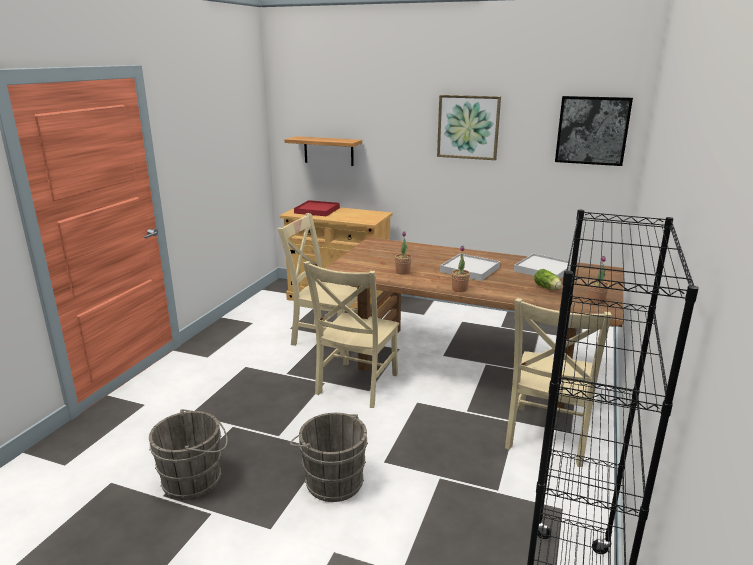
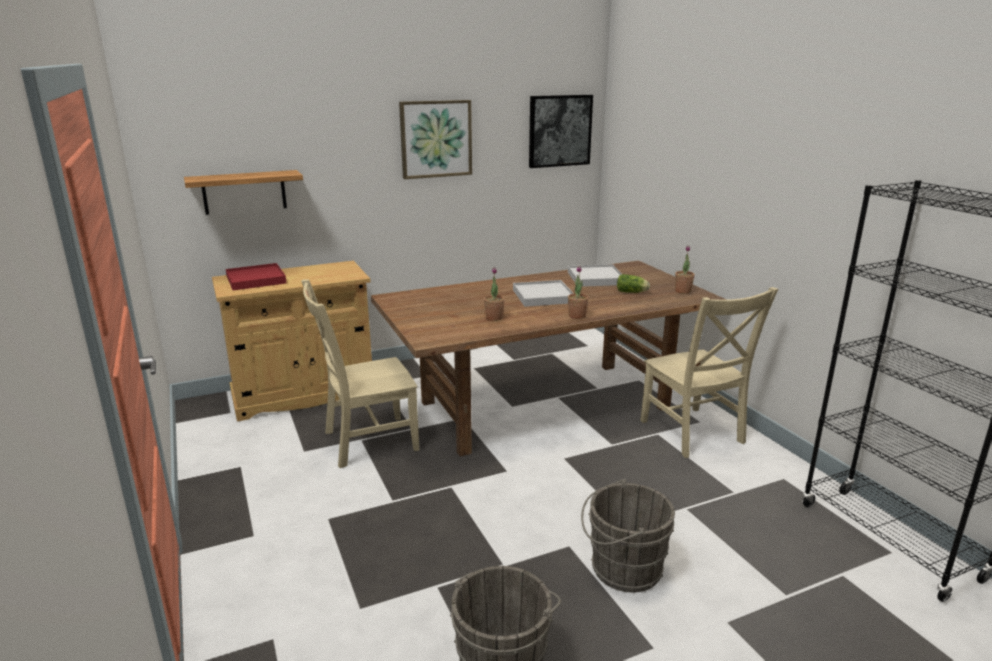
camera: 45 degrees left, 0 degrees up
beige chair [303,261,399,408] -> none

